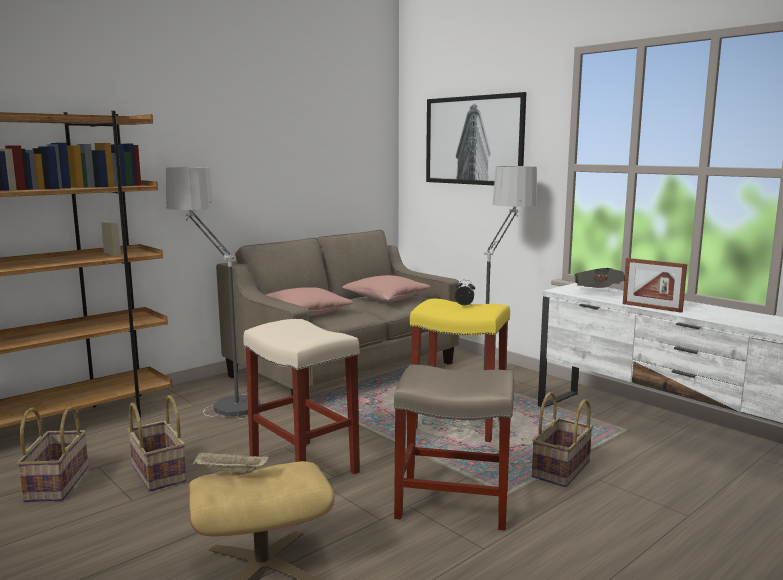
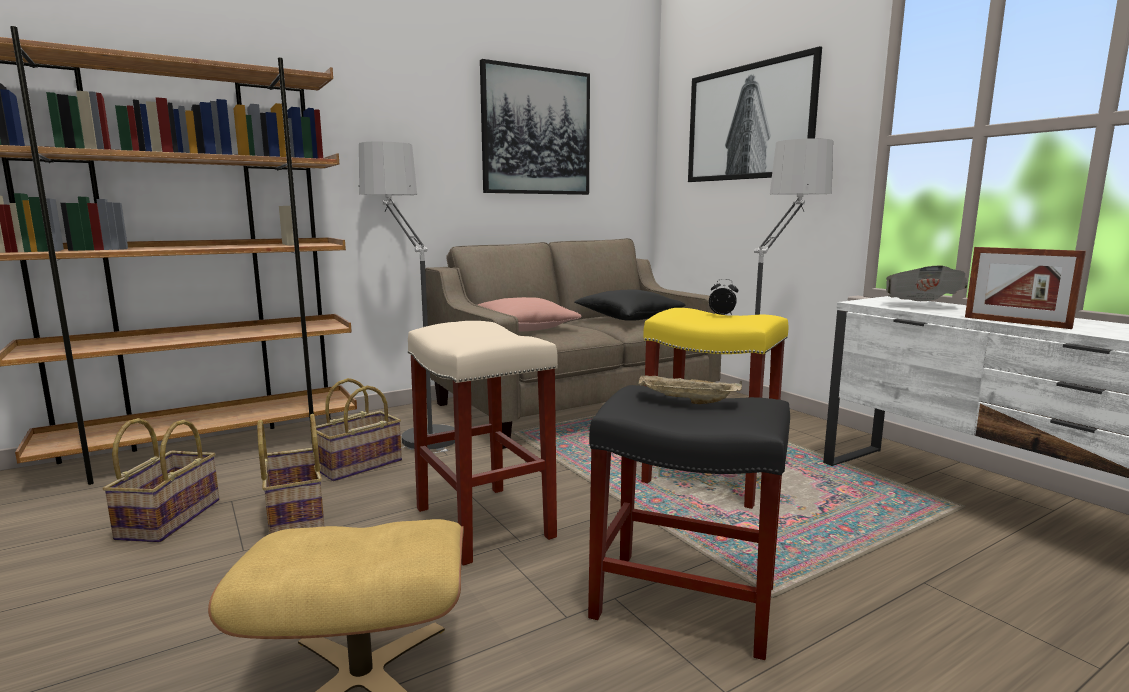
camera: 10 degrees right, 0 degrees up
beige tray [193,452,269,475] -> beige tray moved to [639,375,742,404]
pink pillow [342,275,431,302] -> black pillow [575,290,685,321]
beige stool [394,365,514,531] -> black stool [588,385,790,660]
basket [532,392,593,487] -> basket moved to [310,378,402,481]
none -> picture [480,59,590,195]

